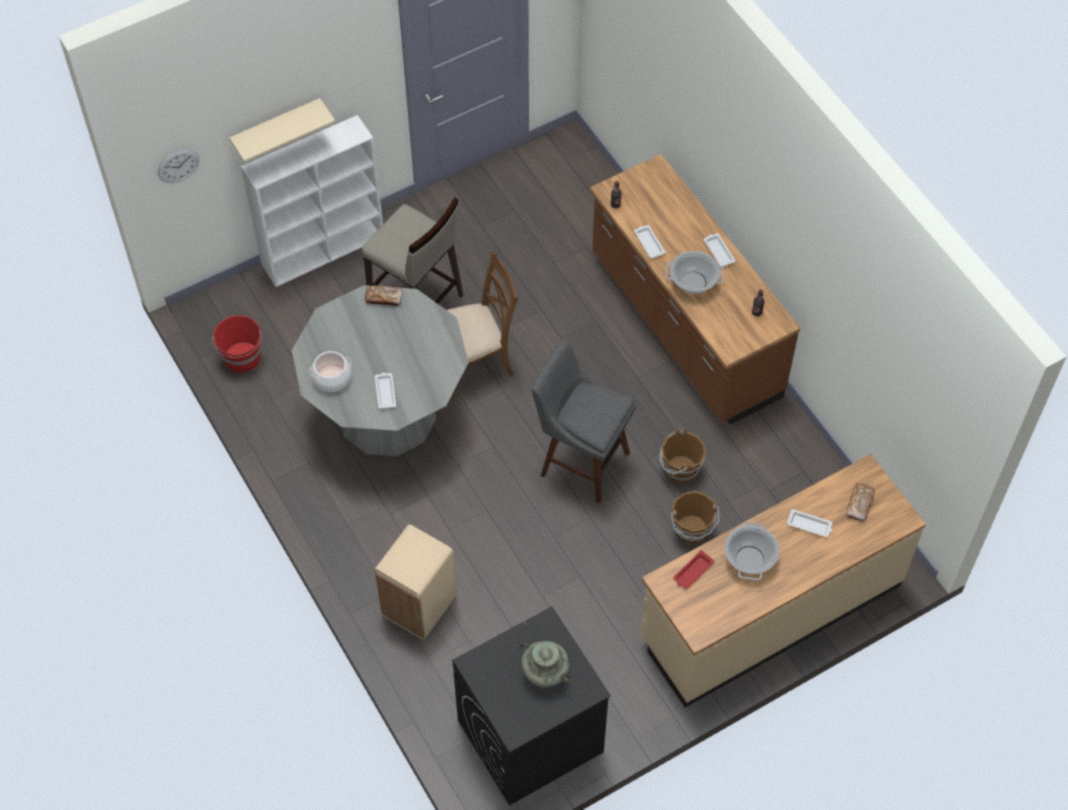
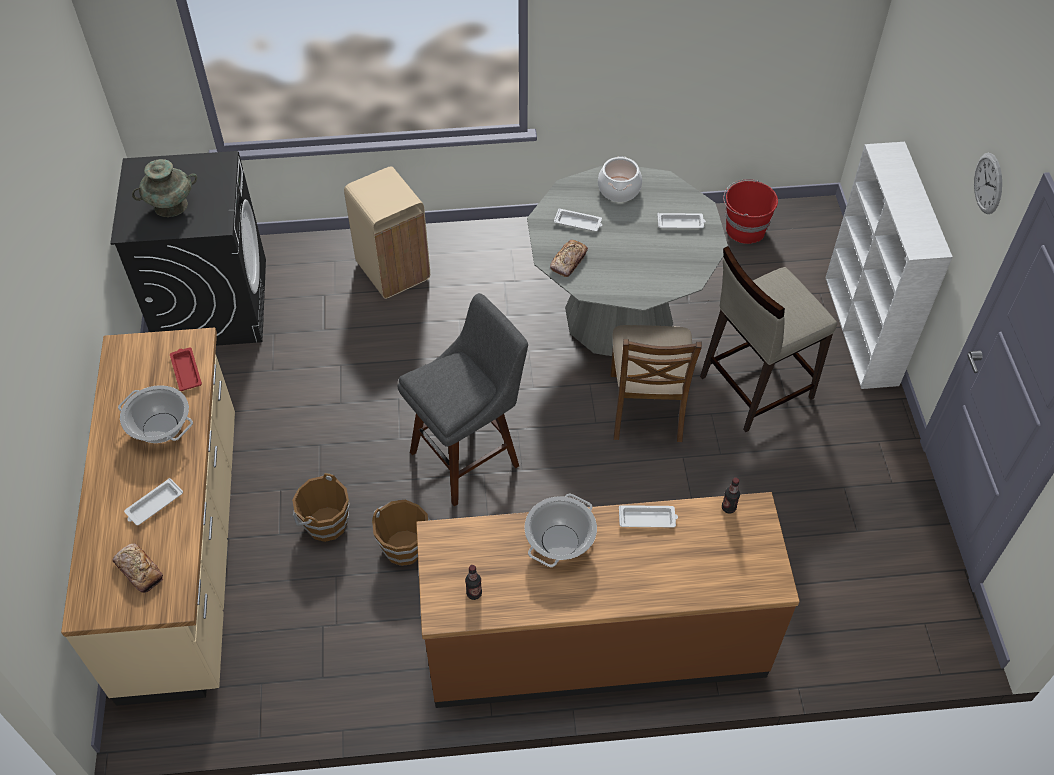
camera: 115 degrees right, 5 degrees down
wall clock [158,149,199,183] -> wall clock moved to [974,153,1002,214]
beige shelf [229,98,335,162] -> none
bread [365,286,403,306] -> bread moved to [550,240,588,277]
white tray [704,233,736,267] -> white tray moved to [657,213,706,229]

